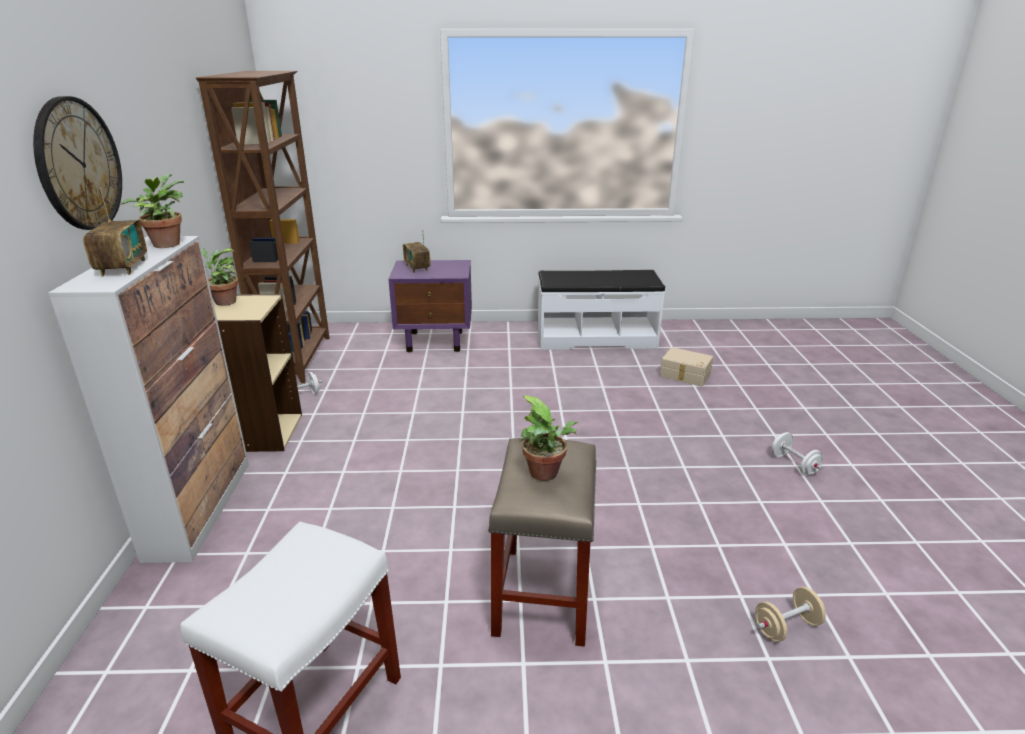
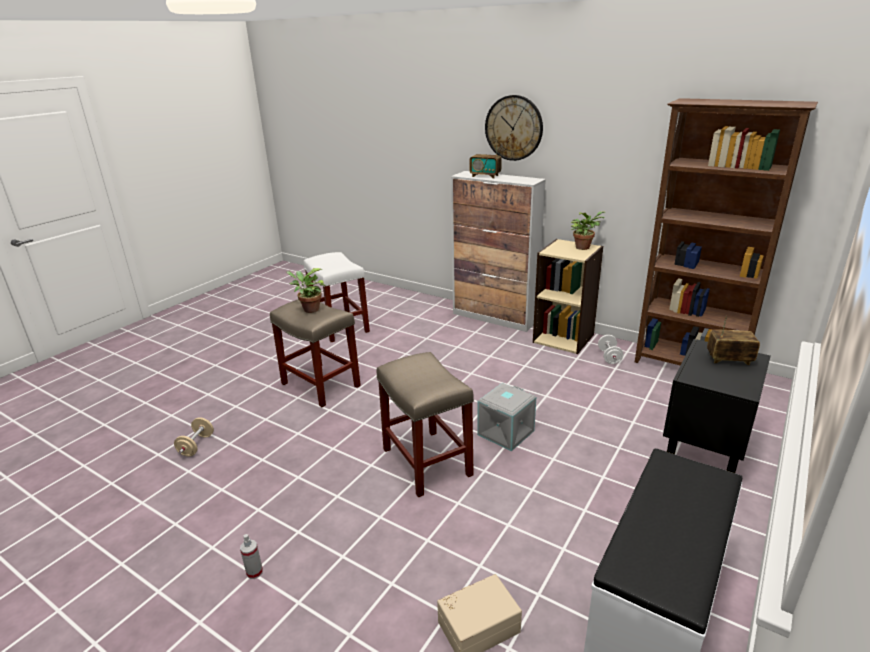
camera: 125 degrees right, 0 degrees up
potted plant [120,174,184,248] -> none
purple nightstand [388,260,472,352] -> black nightstand [663,339,770,473]
white dumbbell [772,432,823,476] -> spray bottle [240,534,263,579]
none -> beige stool [377,352,474,497]
none -> grey storage box [477,383,536,451]

